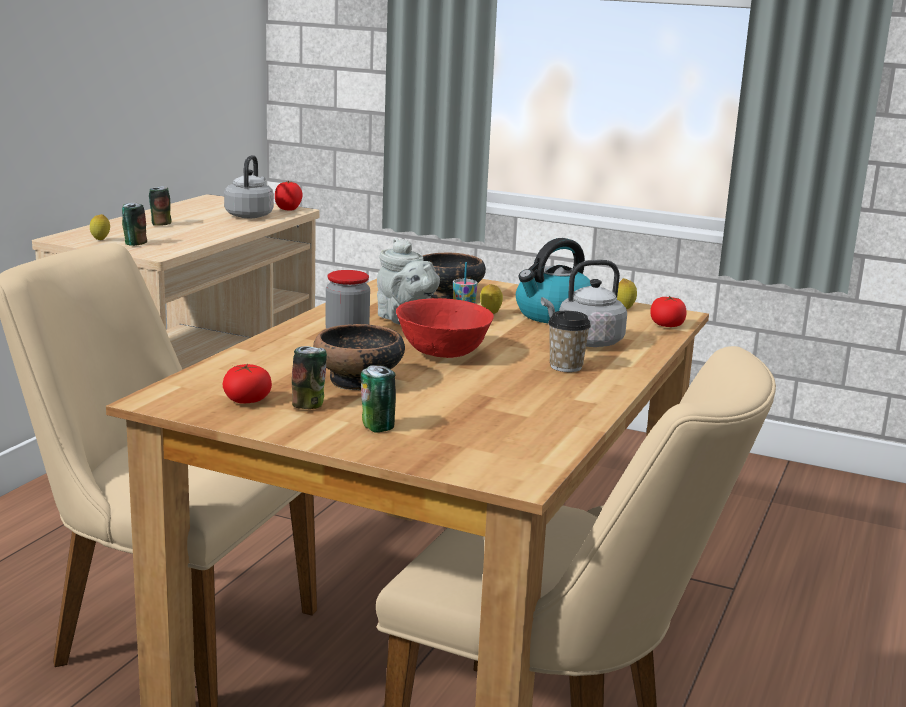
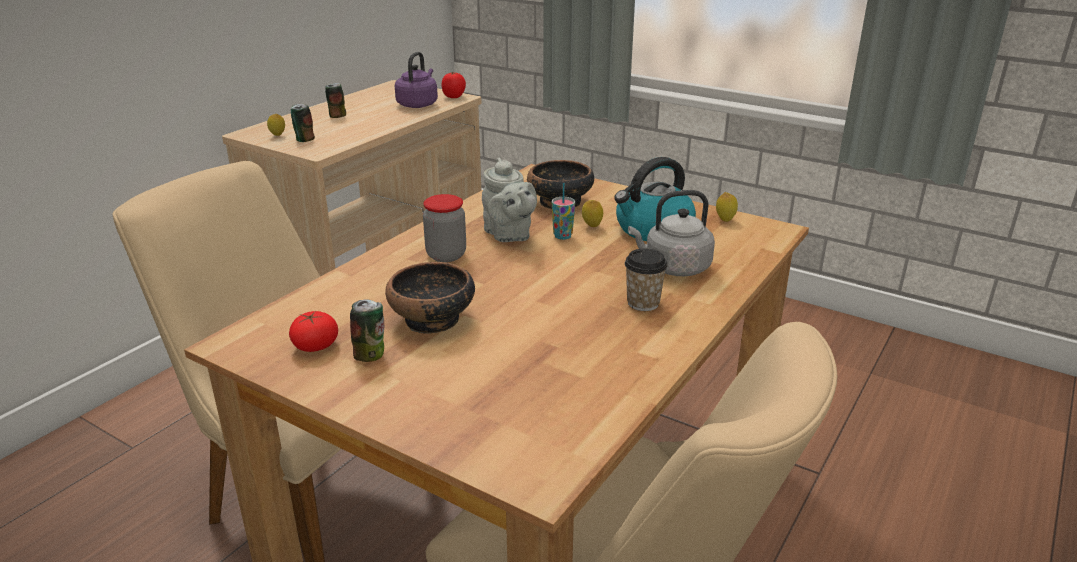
camera: 10 degrees right, 10 degrees up
grey kettle [224,155,274,218] -> purple kettle [395,52,438,108]
can [361,365,396,433] -> none
red bowl [396,298,494,358] -> none
tomato [650,296,687,327] -> none

